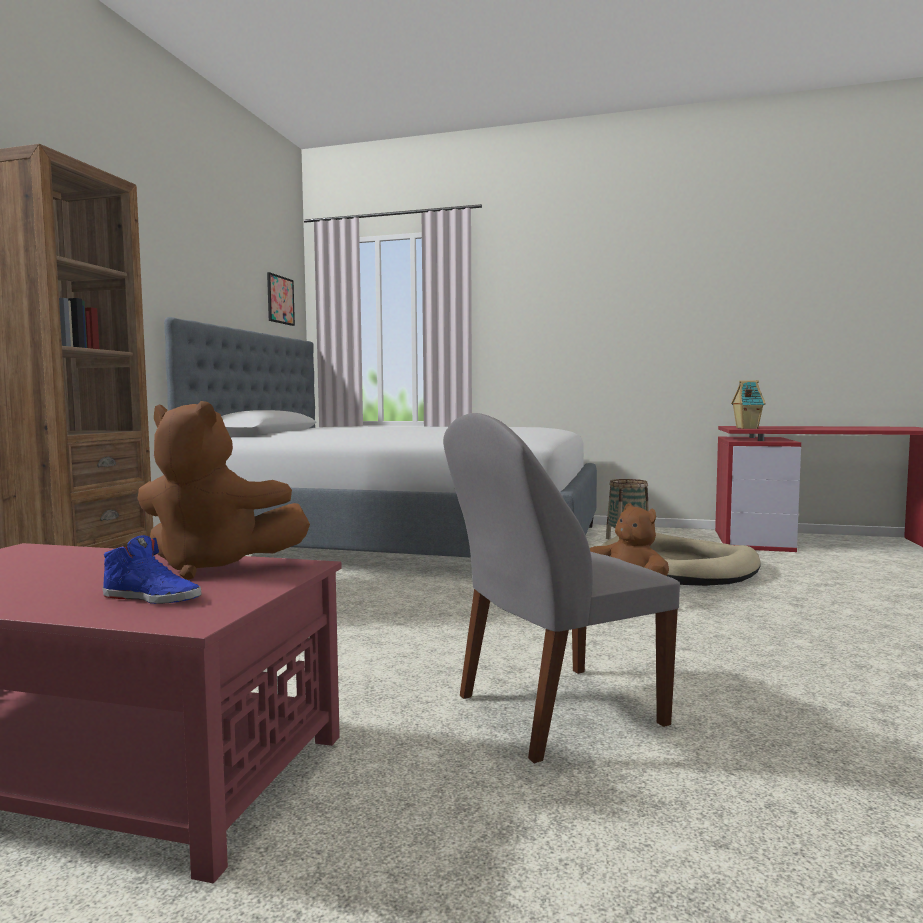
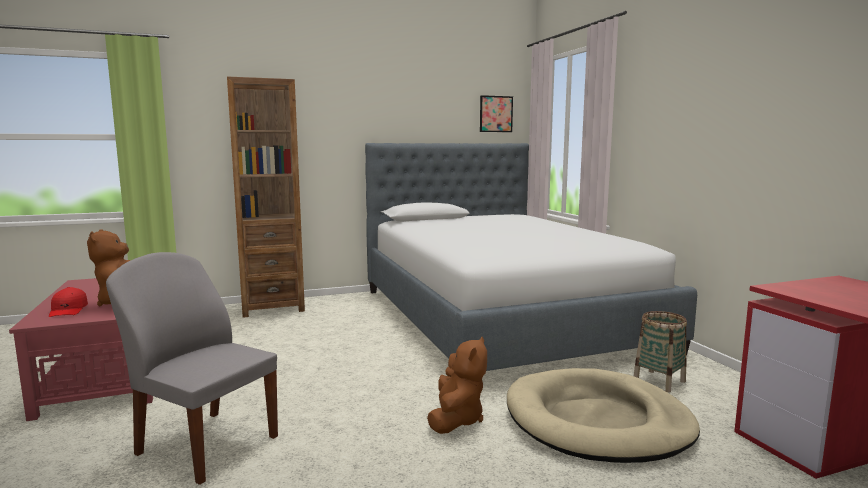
camera: 55 degrees right, 5 degrees up
blue shoe [102,535,202,604] -> red cap [49,287,88,317]
toy house [731,380,766,429] -> none

